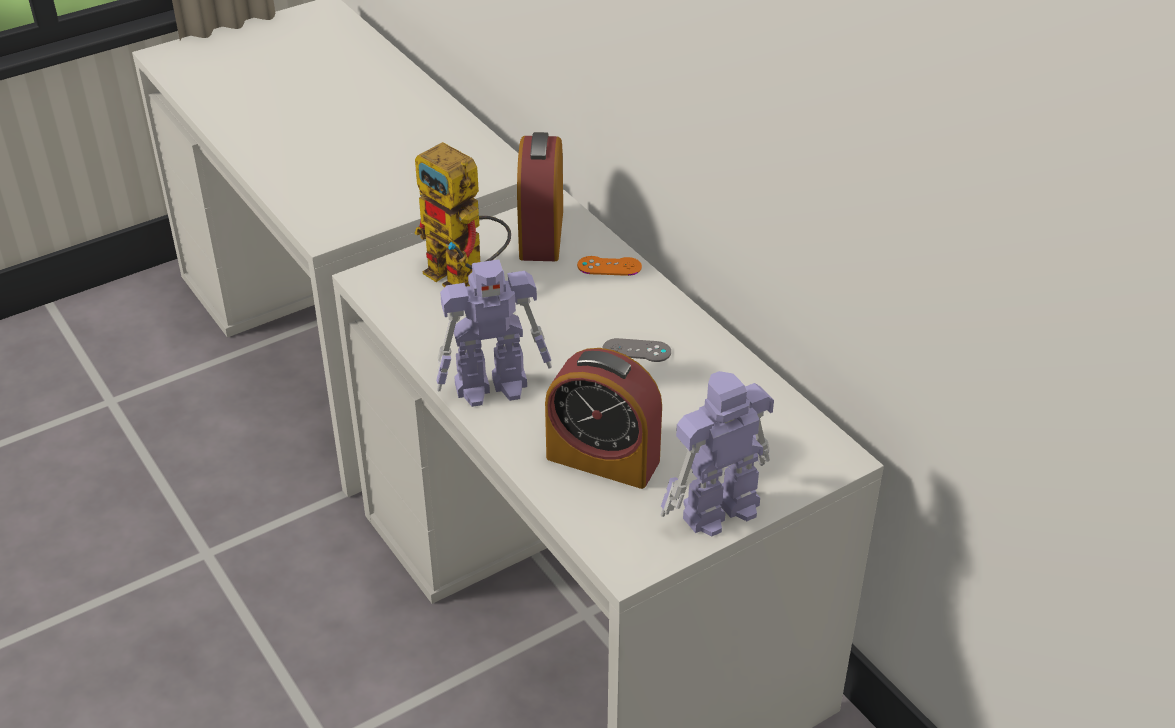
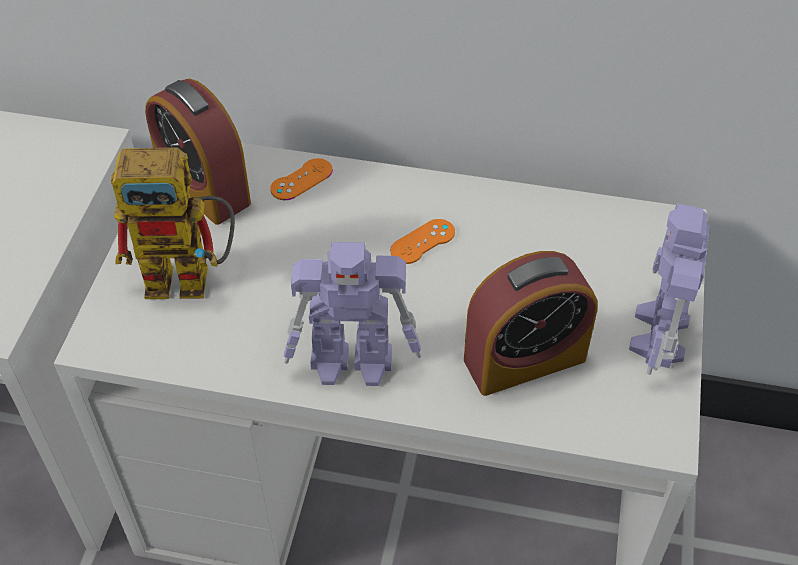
camera: 45 degrees left, 10 degrees up
toy robot [436,259,552,407] -> toy robot turned 60 degrees clockwise [284,242,421,386]
grey game controller [602,338,671,362] -> orange game controller [390,219,455,264]

